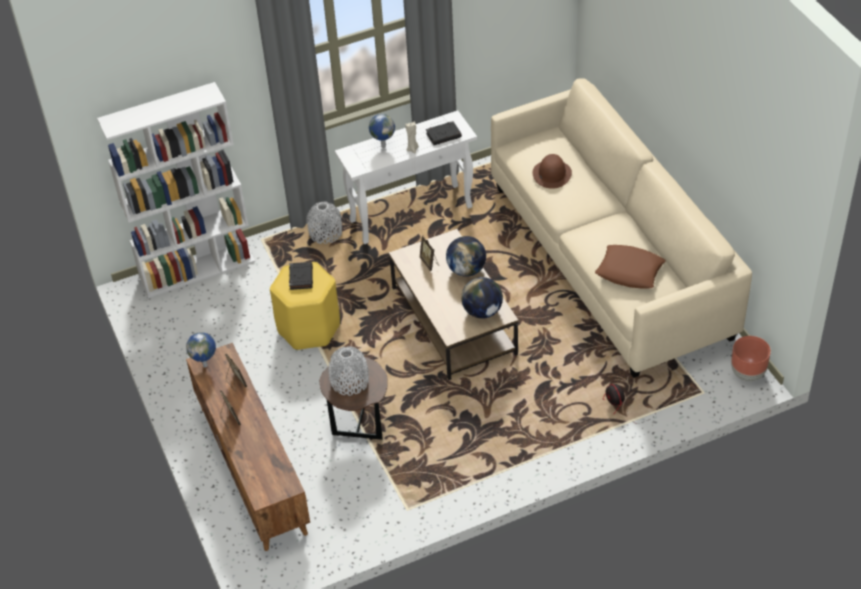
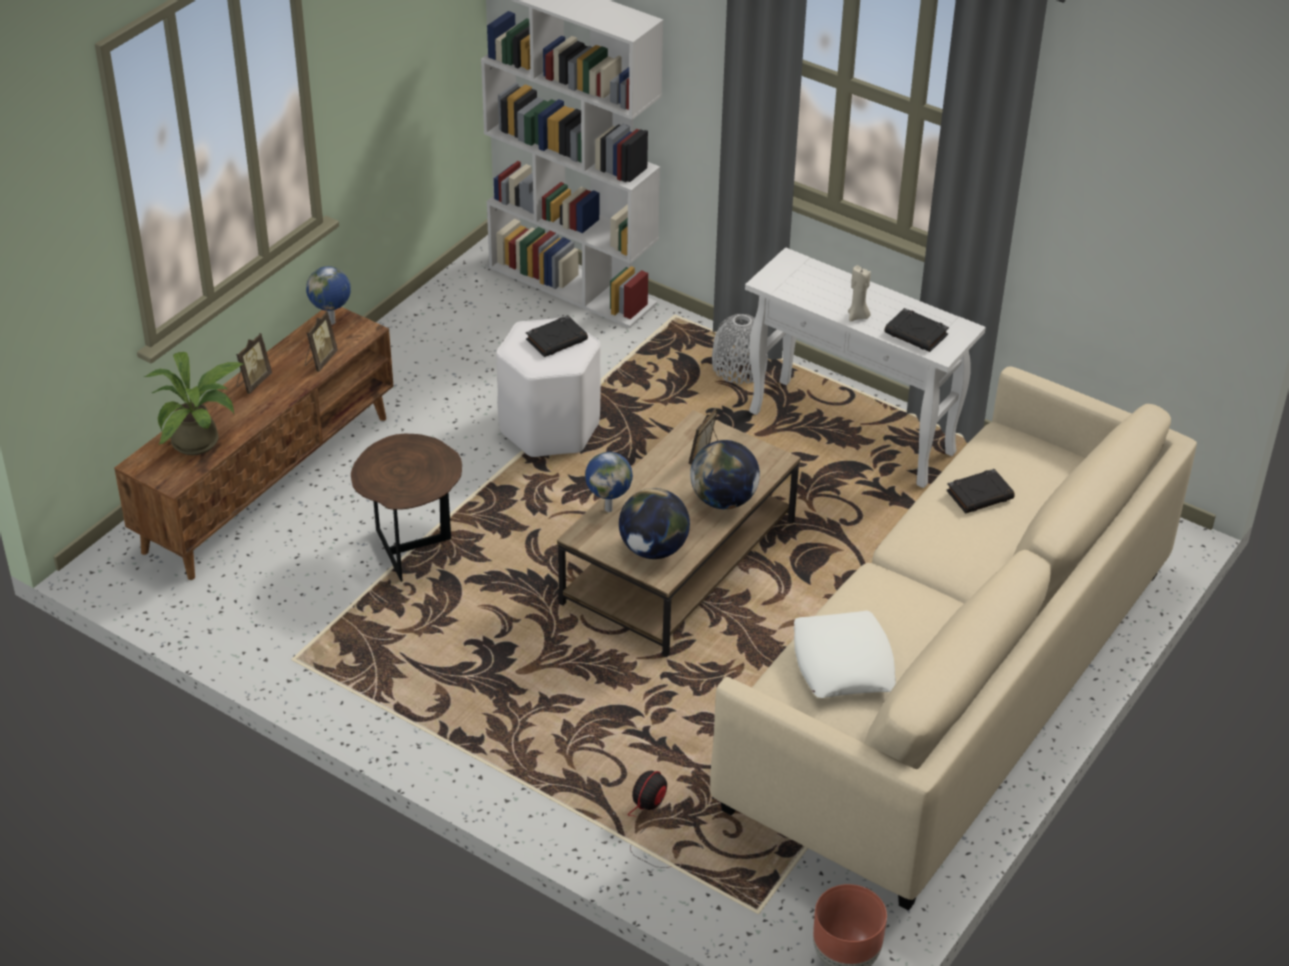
camera: 55 degrees right, 5 degrees down
yellow stool [270,262,340,350] -> white stool [496,318,601,457]
grey vase [329,346,369,396] -> none
globe [369,114,395,148] -> globe moved to [585,452,633,512]
brown hat [533,154,572,189] -> black book [946,469,1015,513]
brown pillow [595,245,666,289] -> white pillow [794,611,896,698]
none -> potted plant [144,352,243,455]

